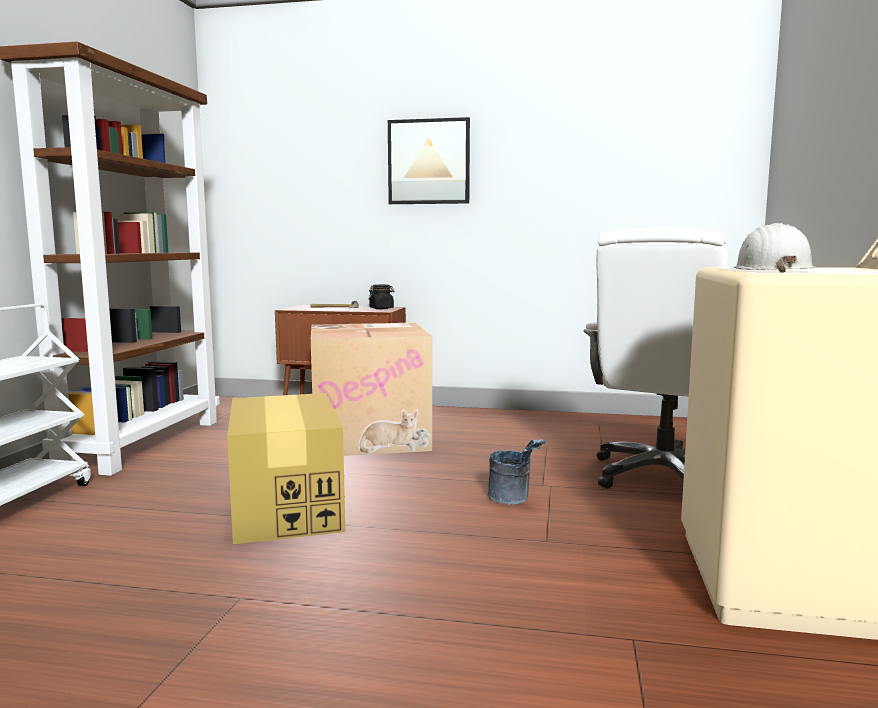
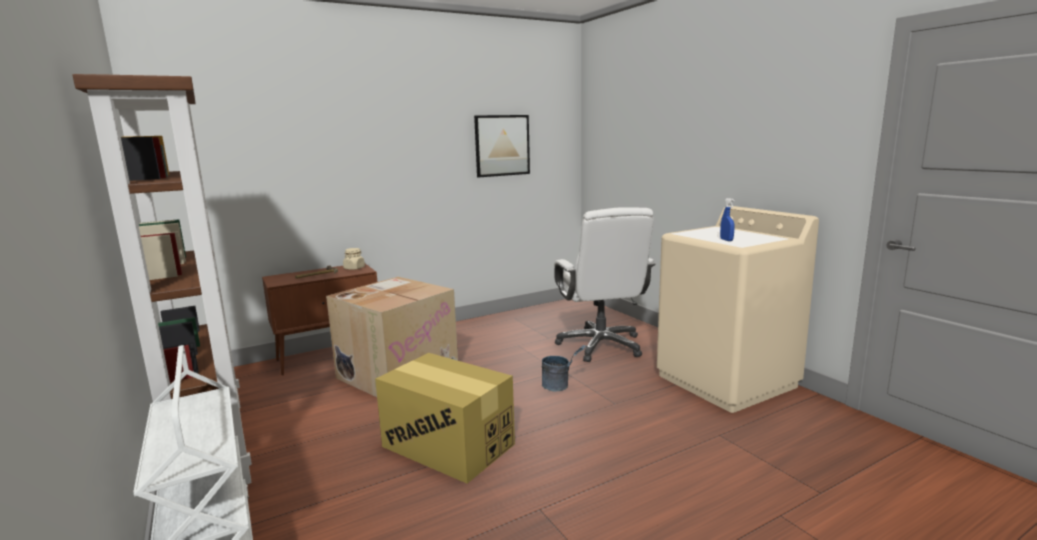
camera: 40 degrees left, 5 degrees up
black jar [369,284,395,309] -> beige jar [343,248,365,270]
picture [388,117,470,204] -> picture moved to [474,115,530,177]
white hard hat [734,223,816,273] -> blue spray bottle [720,198,735,241]

